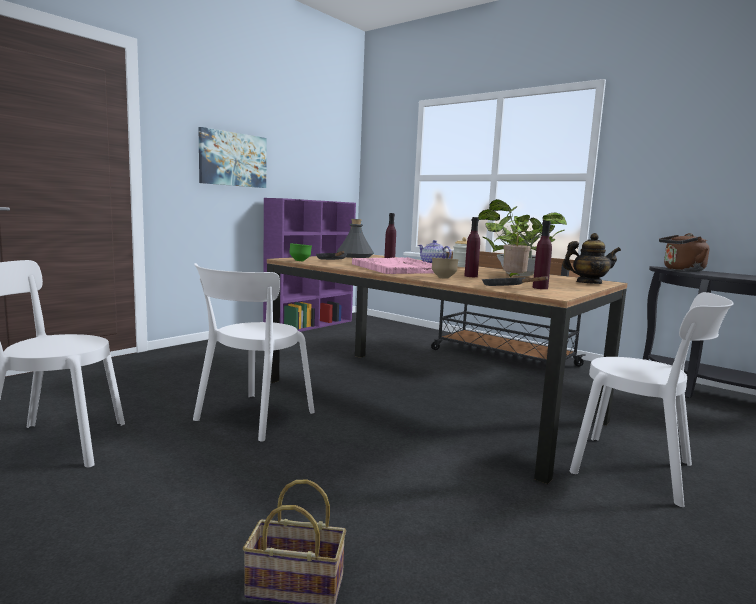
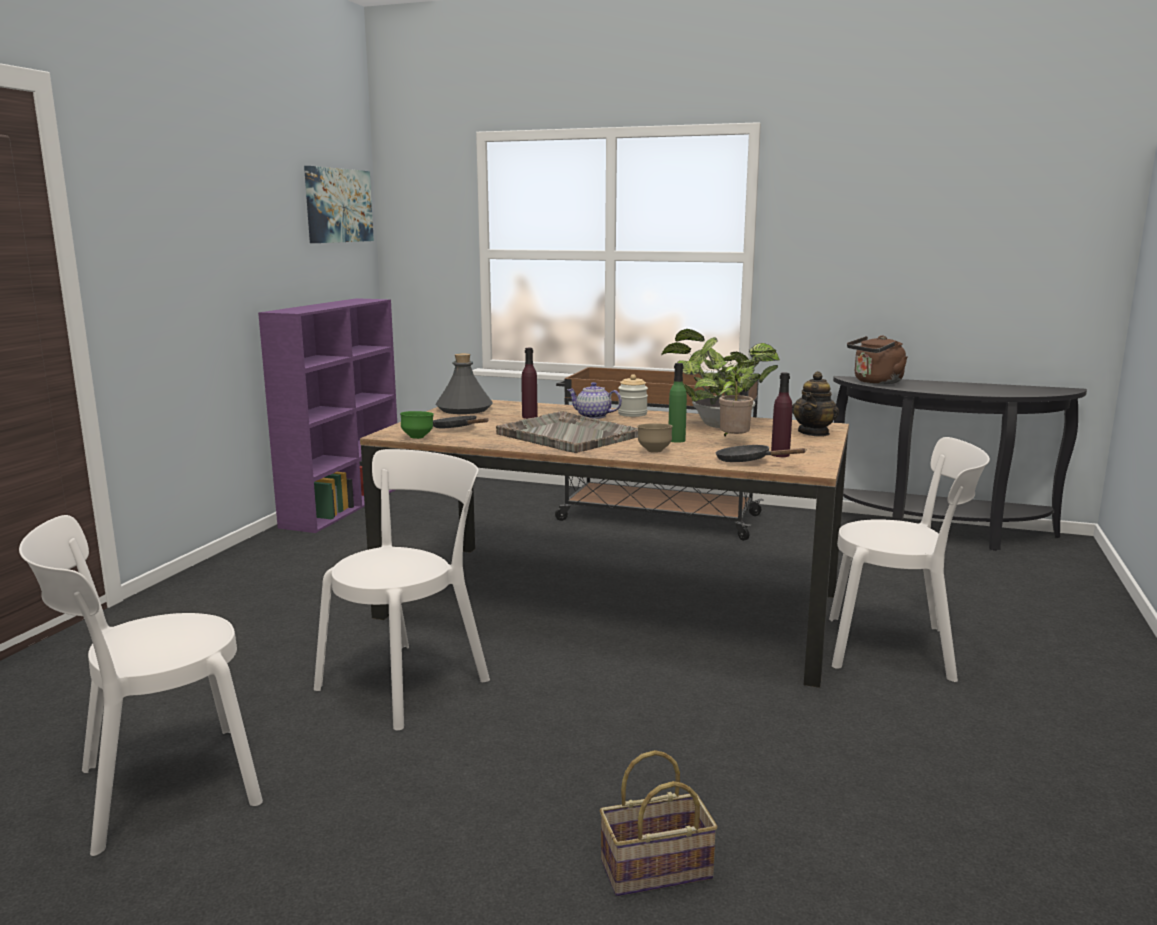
camera: 20 degrees left, 5 degrees up
white chair [193,263,315,442] -> white chair turned 150 degrees counterclockwise [314,449,490,730]
picture [198,127,267,188] -> picture moved to [304,166,374,243]
pink tray [352,257,434,274] -> grey tray [496,411,638,453]
purple bottle [464,217,480,277] -> green bottle [669,363,687,443]
teapot [562,233,621,284] -> teapot turned 135 degrees clockwise [792,371,839,437]

